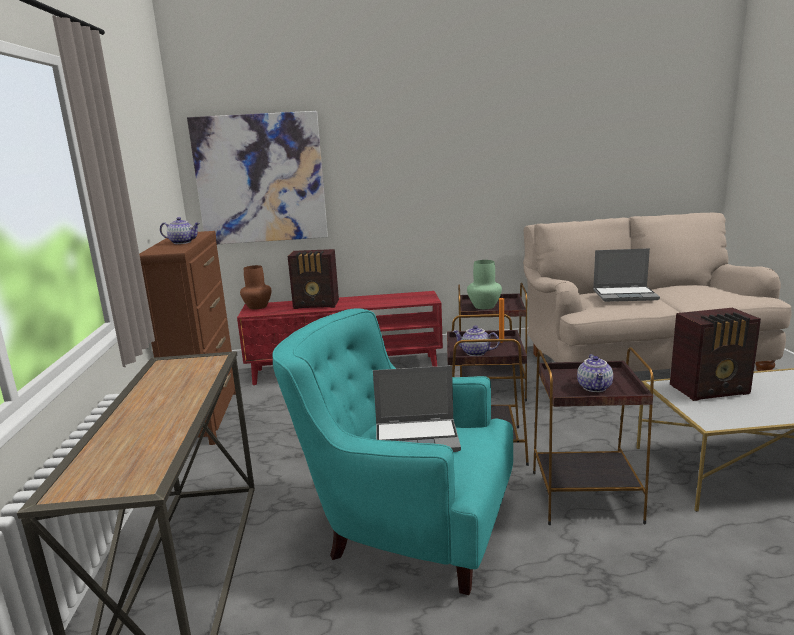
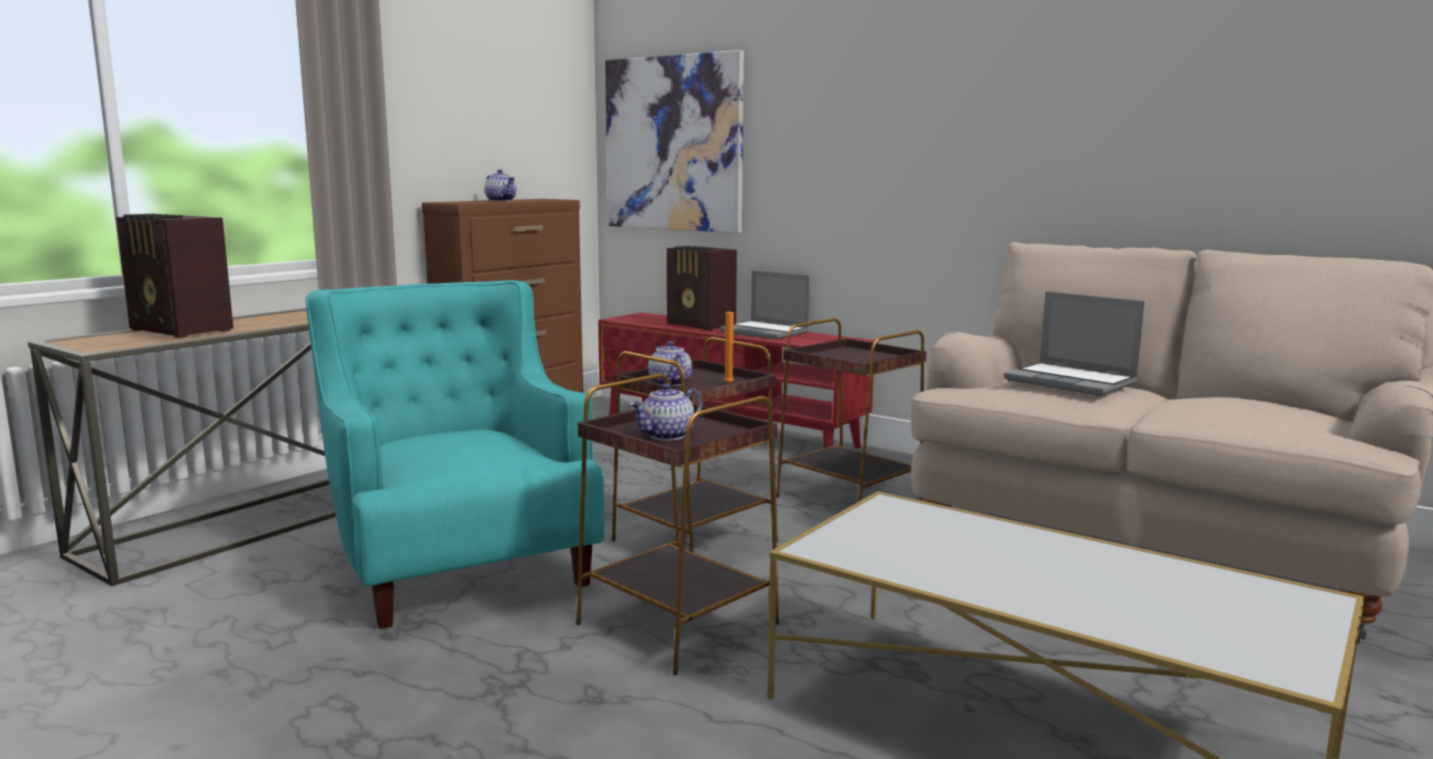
camera: 40 degrees right, 5 degrees down
brown vase [240,265,272,309] -> none
laptop [373,366,461,452] -> laptop moved to [720,270,810,340]
green vase [467,260,502,309] -> none
radio [670,308,761,401] -> radio moved to [116,214,233,338]

